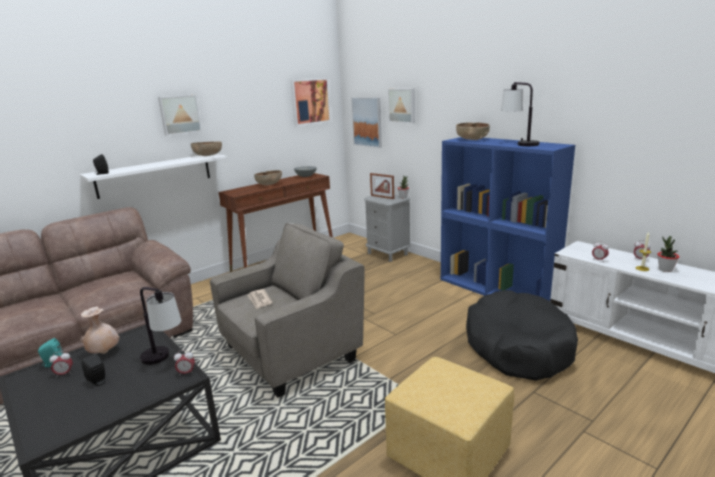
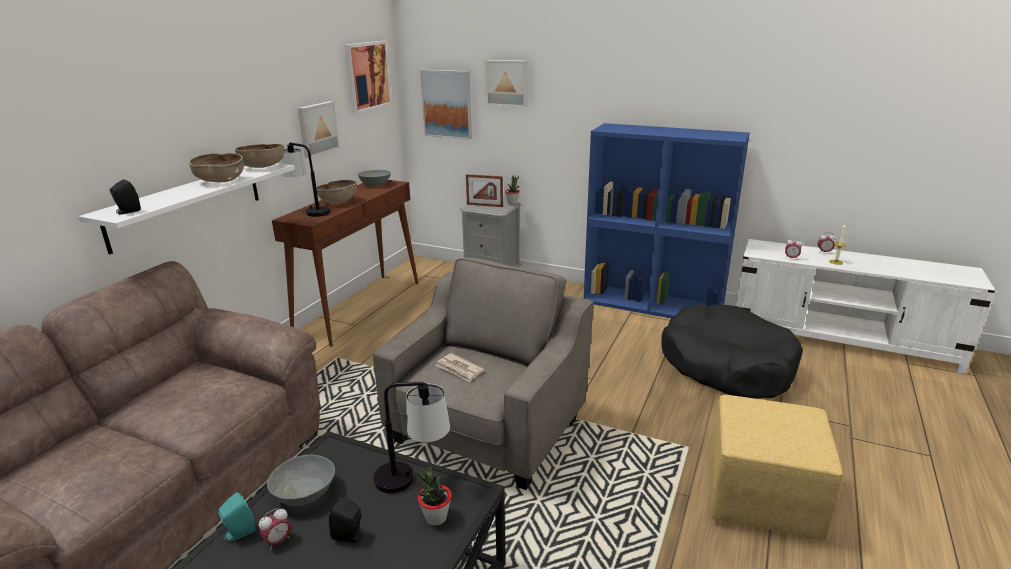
camera: 25 degrees left, 5 degrees up
beige vase [81,307,120,354] -> grey bowl [267,455,335,506]
picture [158,95,202,136] -> picture moved to [297,101,340,158]
alarm clock [174,350,195,376] -> none
brown bowl [456,122,490,140] -> brown bowl moved to [189,153,244,182]
table lamp [501,82,539,146] -> table lamp moved to [280,143,331,217]
potted plant [658,236,679,272] -> potted plant moved to [416,467,452,526]

